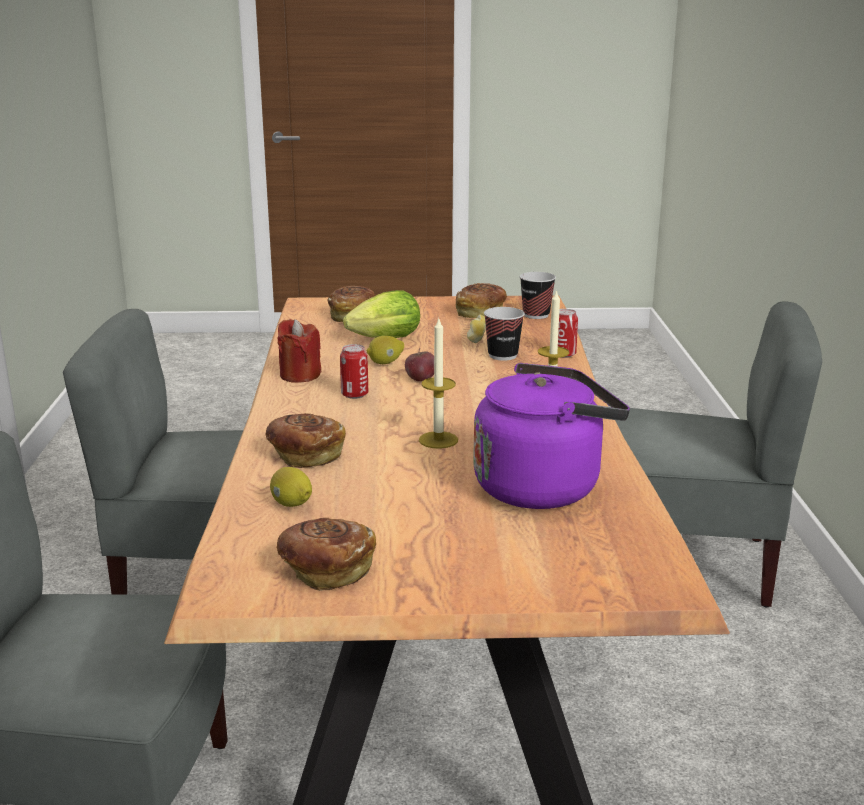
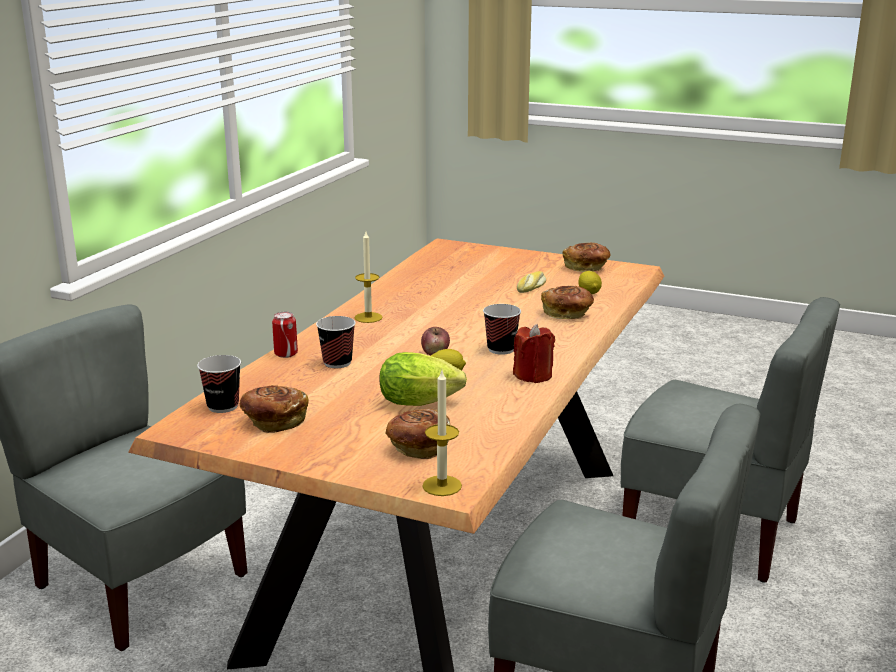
camera: 155 degrees left, 0 degrees up
can [340,344,368,399] -> cup [483,304,521,355]
candle [419,319,458,449] -> candle moved to [422,371,462,496]
bread [467,315,486,343] -> bread moved to [517,271,546,293]
purple kettle [473,363,630,509] -> none

